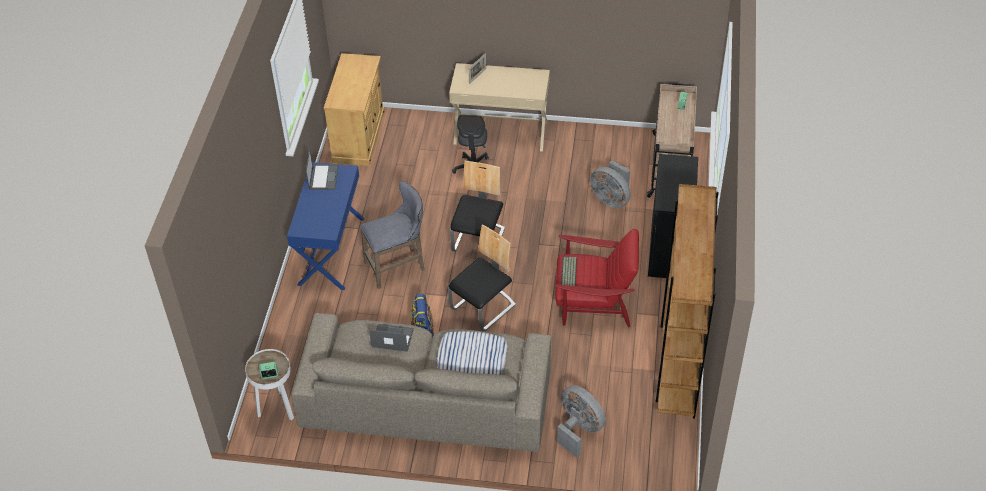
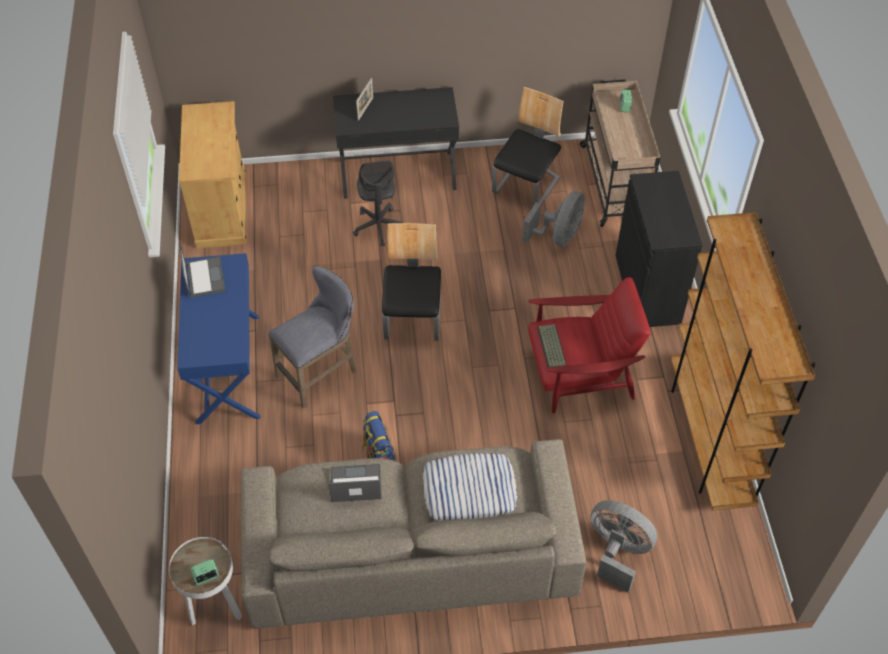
camera: 15 degrees left, 5 degrees up
chair [448,224,516,331] -> chair moved to [492,87,564,206]
beige desk [449,63,550,152] -> black desk [333,87,459,199]
grey fan [590,160,631,208] -> grey fan turned 90 degrees counterclockwise [522,191,585,247]

